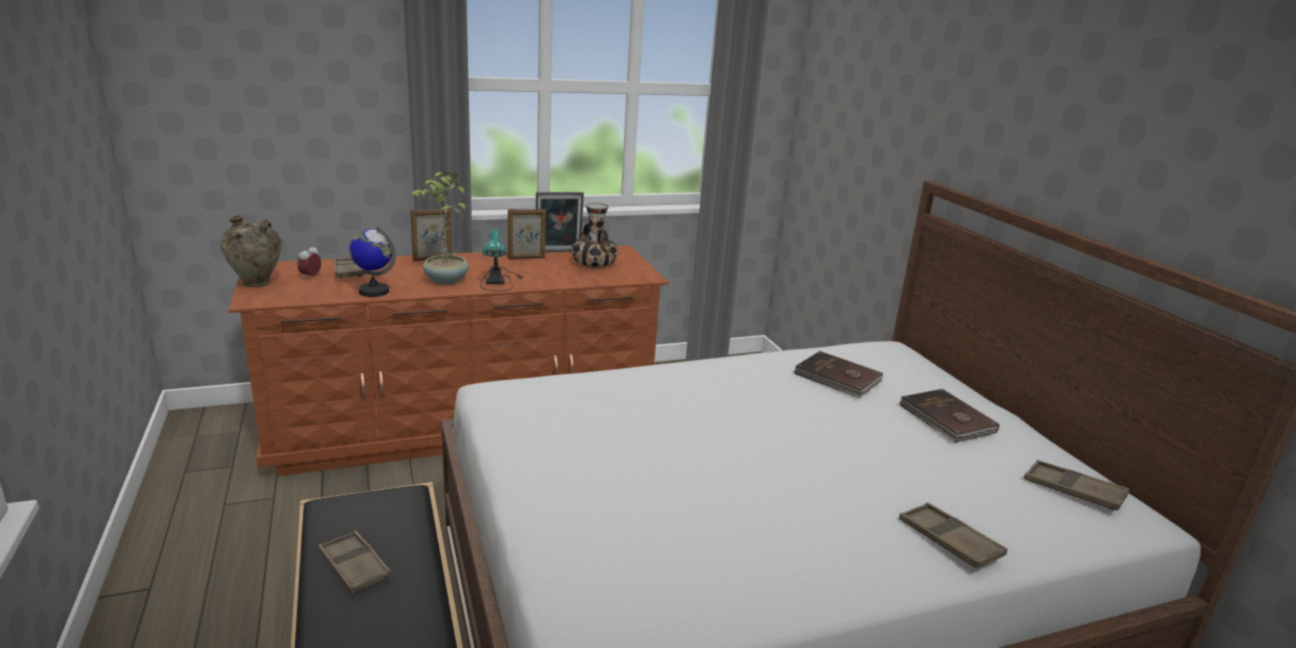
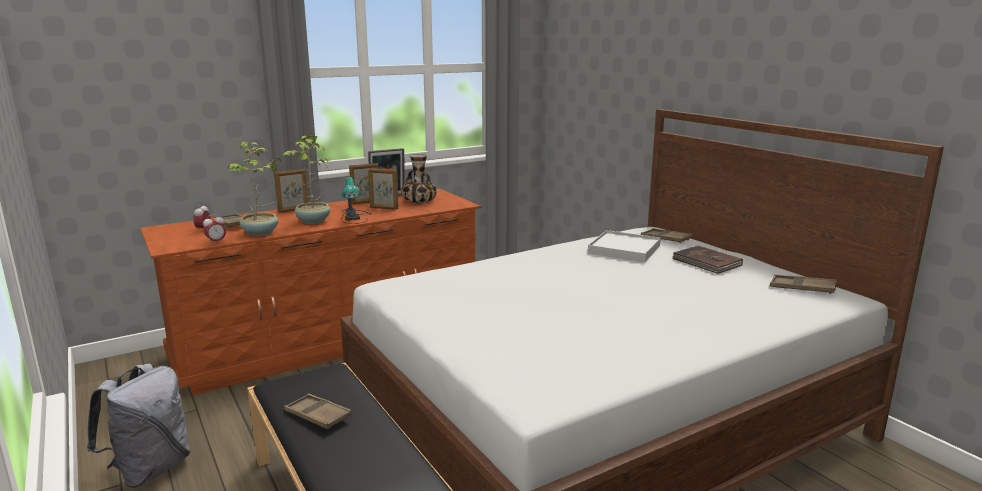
camera: 10 degrees left, 5 degrees down
beige vase [220,215,281,287] -> none
globe [349,226,396,297] -> potted plant [228,142,281,236]
brown book [794,351,883,398] -> white tray [588,230,661,262]
brown tray [899,502,1007,568] -> brown tray moved to [641,228,693,243]
none -> grey backpack [87,364,191,488]
none -> alarm clock [203,214,226,244]
none -> picture frame [368,168,399,210]

